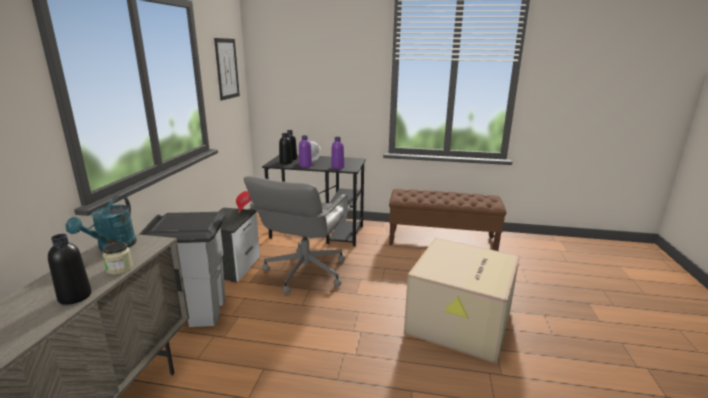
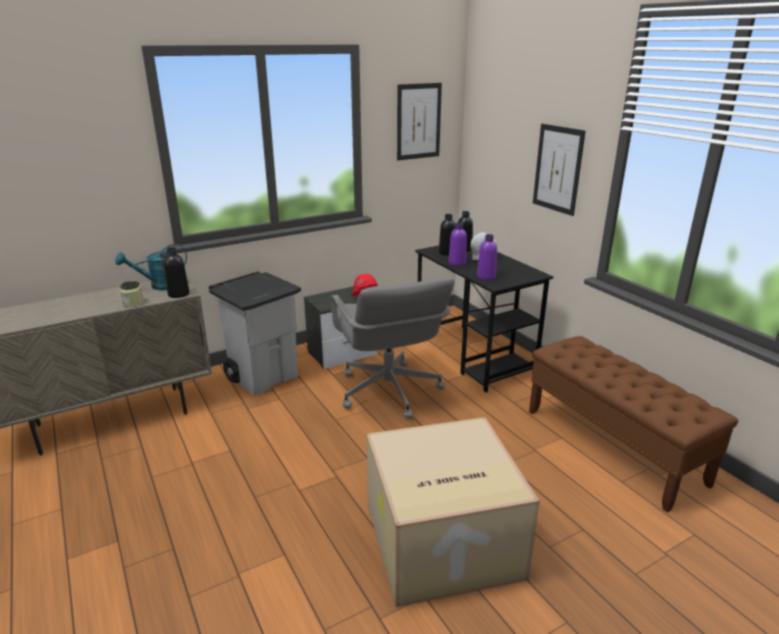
camera: 50 degrees right, 5 degrees up
black bottle [48,234,92,305] -> black bottle moved to [164,247,189,298]
grey office chair [244,176,351,294] -> grey office chair turned 90 degrees counterclockwise [331,277,455,419]
none -> picture [533,124,586,216]

